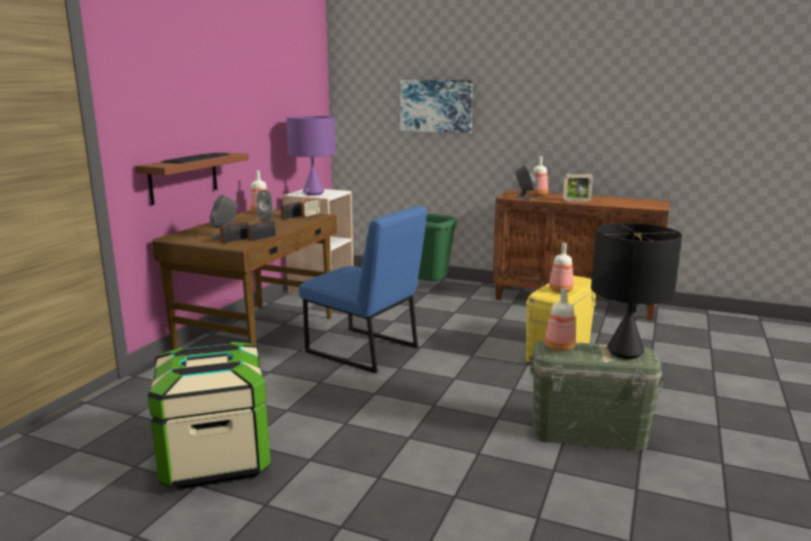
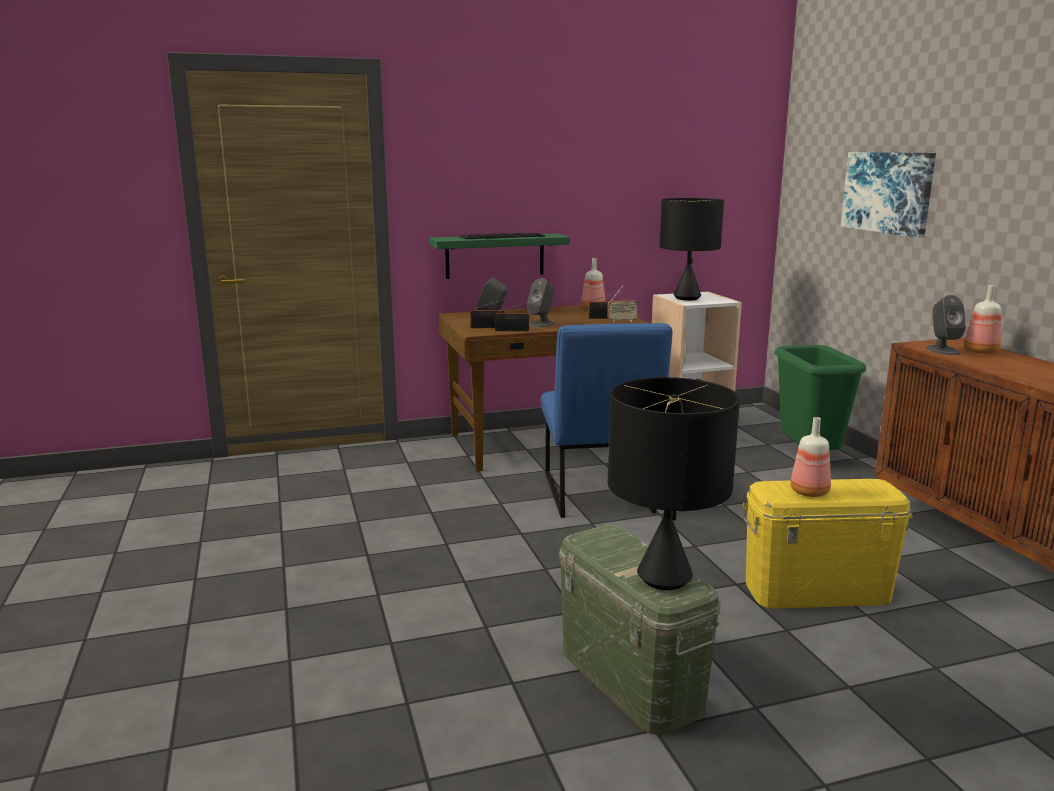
camera: 50 degrees right, 0 degrees up
brown shelf [135,152,249,205] -> green shelf [429,233,570,279]
storage box [148,342,271,490] -> none
purple table lamp [286,116,336,196] -> black table lamp [659,198,724,300]
bottle [544,288,576,351] -> none
picture frame [563,174,593,202] -> none

